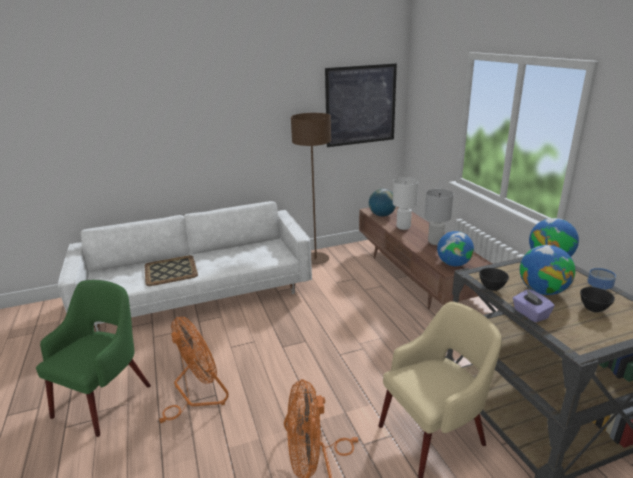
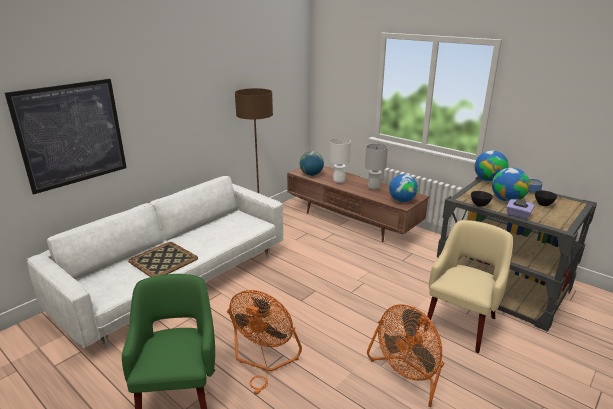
camera: 30 degrees left, 0 degrees up
picture [325,63,397,147] -> picture moved to [5,79,127,194]

